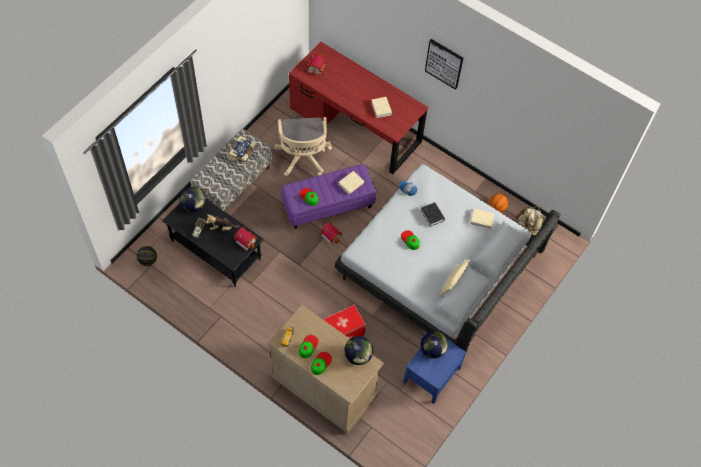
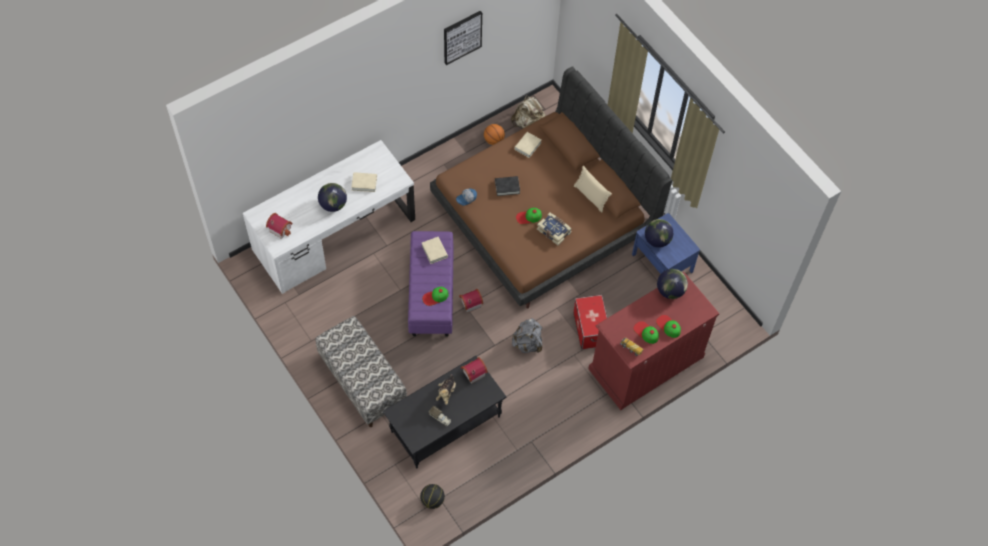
camera: 70 degrees left, 0 degrees up
globe [180,187,205,212] -> globe moved to [318,183,347,212]
book [229,136,256,164] -> book moved to [537,212,572,245]
beige dresser [268,305,384,434] -> red dresser [588,272,720,410]
beige office chair [274,117,332,176] -> none
red desk [289,42,428,174] -> white desk [243,140,415,294]
grey bed [335,164,561,353] -> brown bed [430,66,672,308]
picture [425,39,463,90] -> picture moved to [444,11,482,65]
none -> grey backpack [512,318,542,353]

